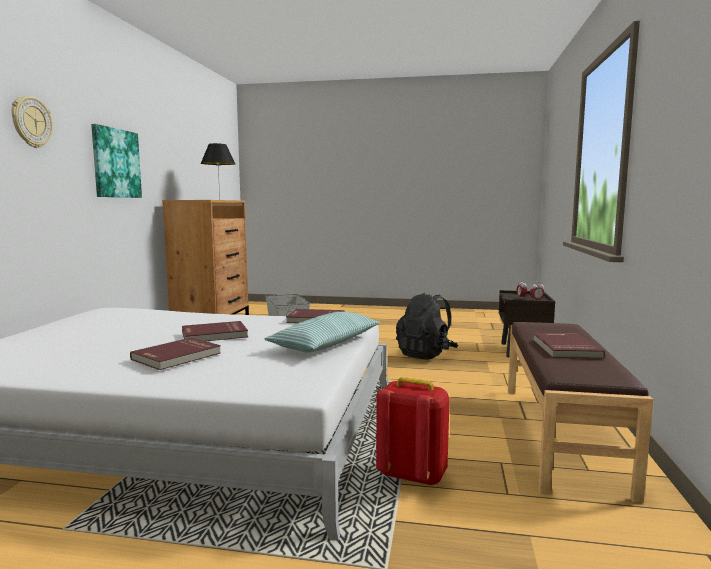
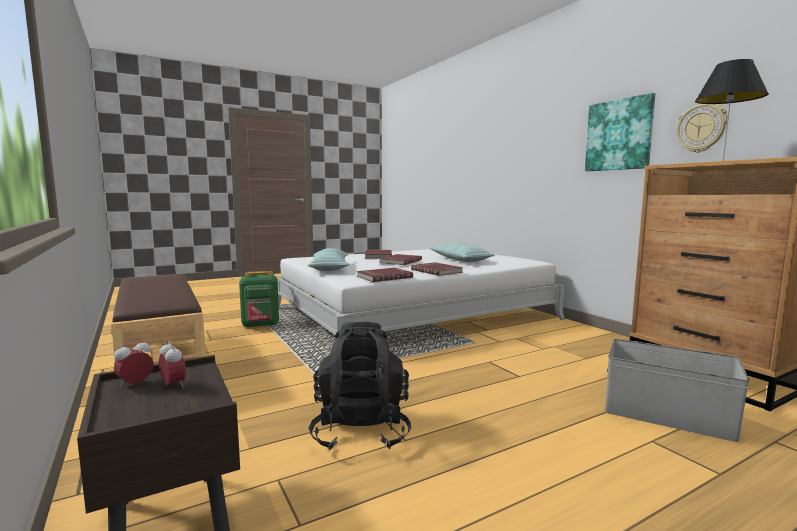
camera: 140 degrees right, 0 degrees up
wall clock [12,96,53,148] -> wall clock moved to [676,104,728,153]
red backpack [376,377,450,486] -> green backpack [239,271,279,328]
red book [533,333,605,359] -> red book moved to [411,262,463,276]
none -> pillow [430,242,495,262]

